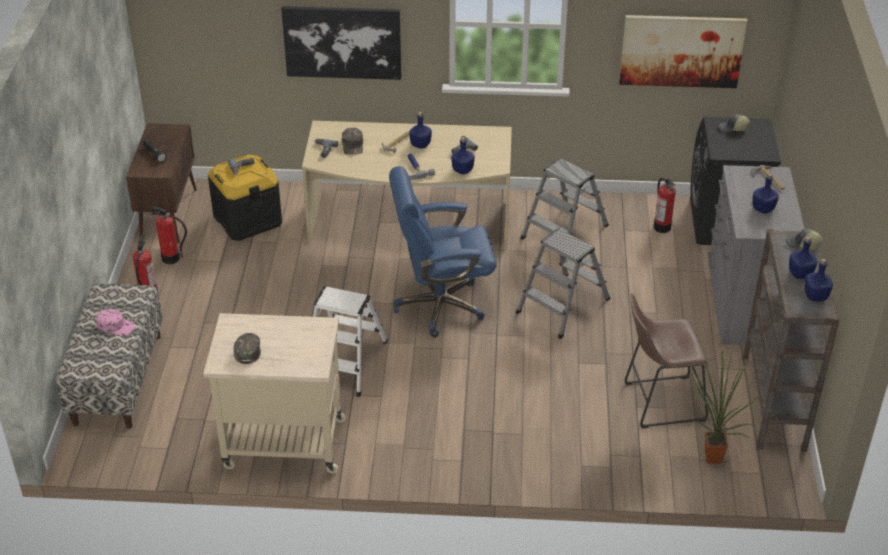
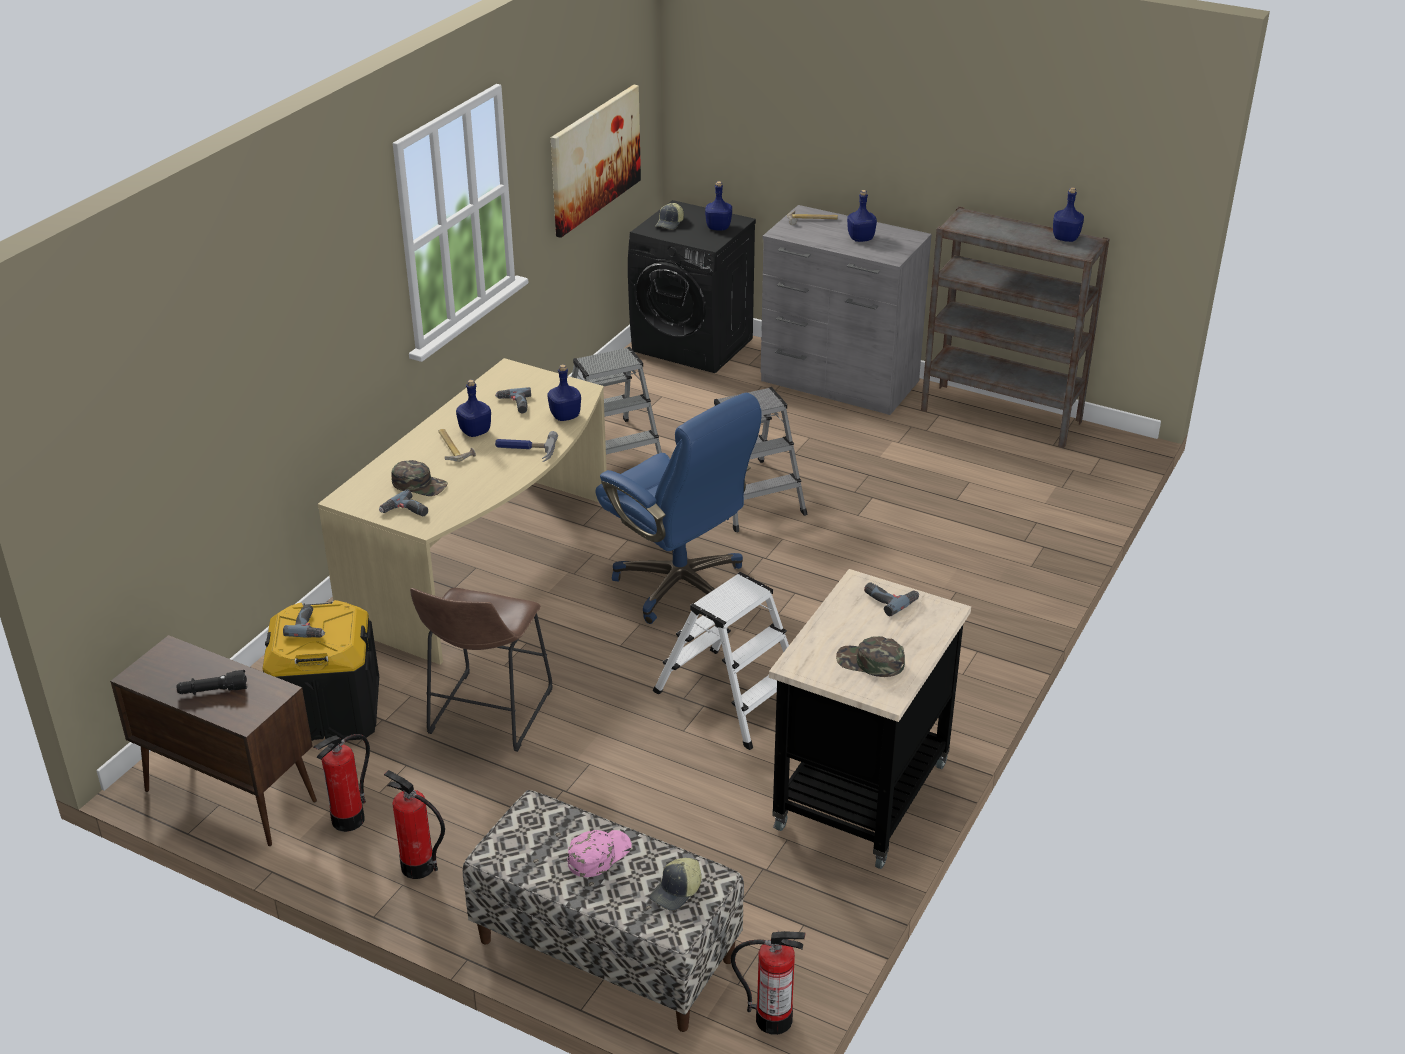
camera: 65 degrees left, 5 degrees down
beige cart [203,313,346,473] -> black cart [769,569,971,869]
picture [281,6,401,80] -> none
blue office chair [389,166,497,338] -> blue office chair turned 60 degrees counterclockwise [596,393,762,624]
brown stool [625,293,708,429] -> brown stool moved to [410,588,553,752]
fire extinguisher [654,178,676,233] -> fire extinguisher moved to [731,931,805,1035]
potted plant [688,350,760,464] -> none
cap [786,228,823,250] -> cap moved to [650,858,702,911]
blue bottle [789,237,818,279] -> blue bottle moved to [705,181,732,231]
none -> power drill [864,582,919,616]

